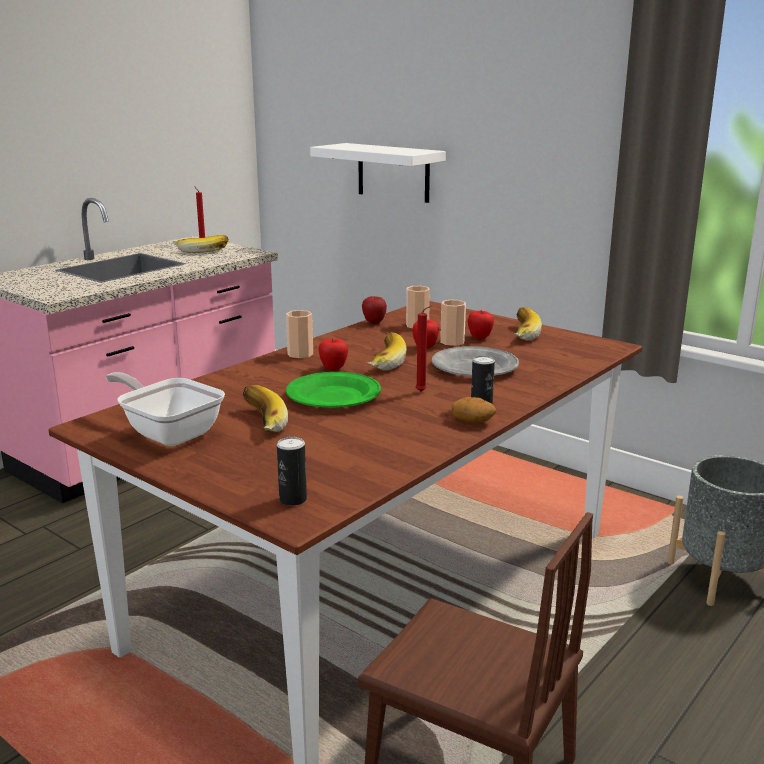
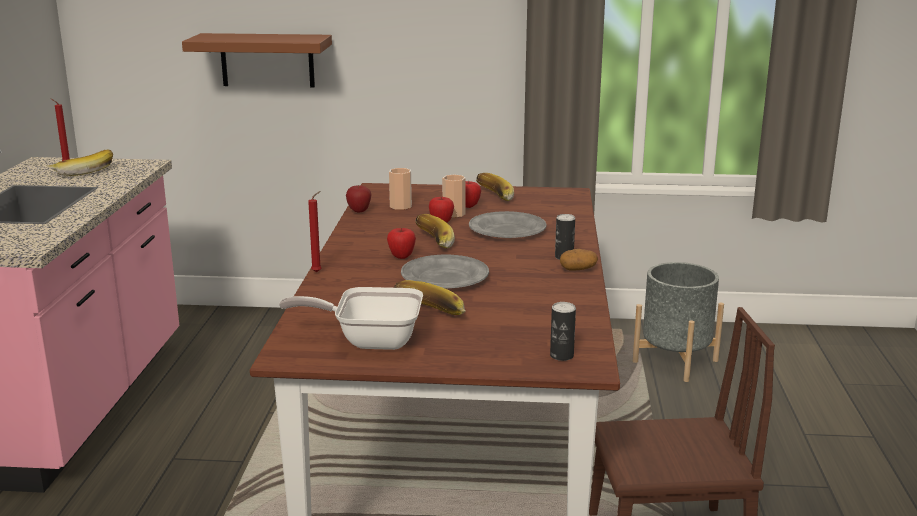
camera: 35 degrees left, 0 degrees up
cup [286,310,313,359] -> none
green plate [286,372,381,408] -> grey plate [401,255,489,288]
white shelf [310,143,446,203] -> brown shelf [182,33,332,88]
red candle [416,305,433,392] -> red candle moved to [308,191,321,272]

